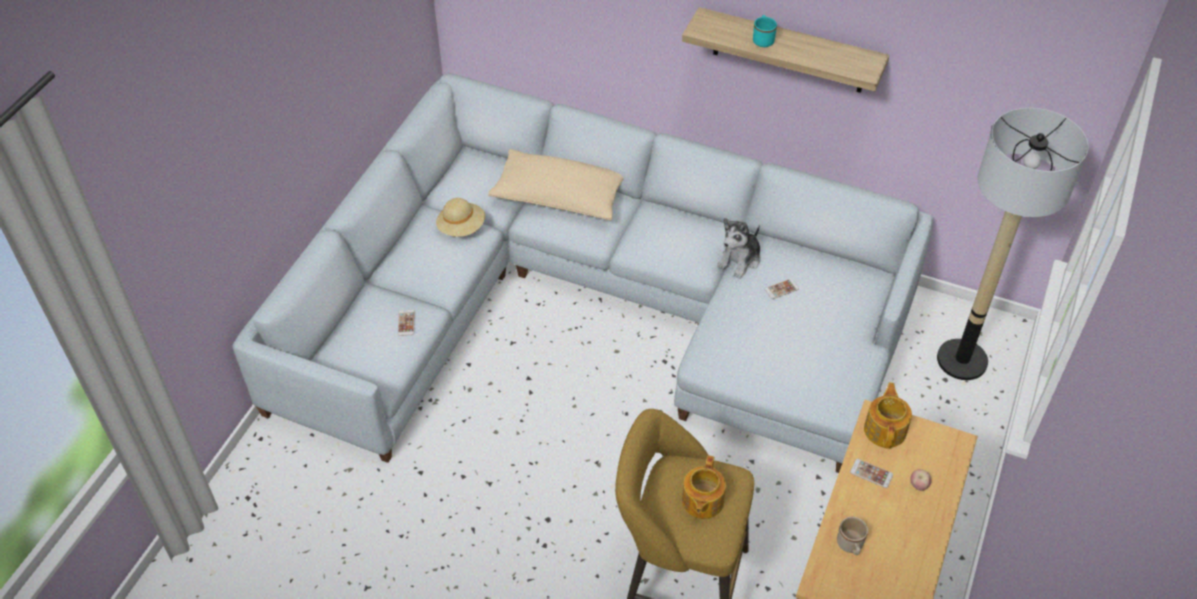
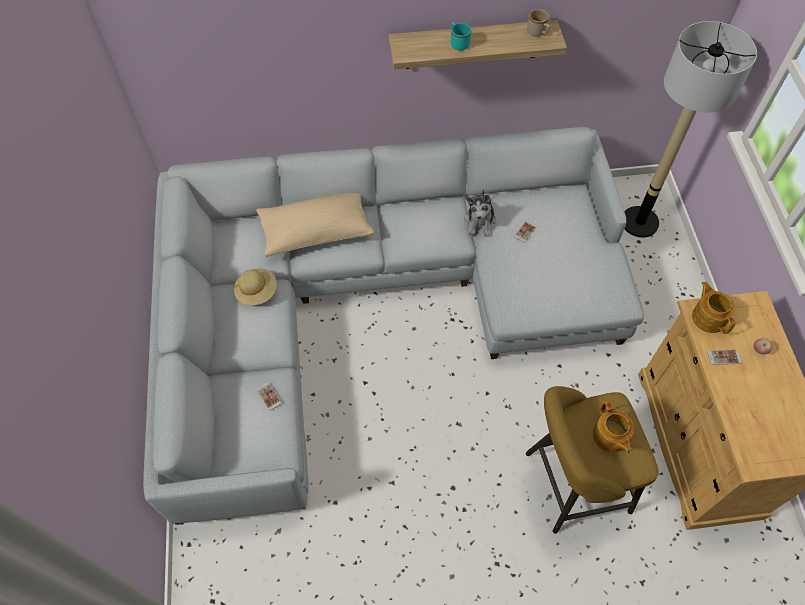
camera: 30 degrees left, 10 degrees up
beige mug [837,517,868,555] -> beige mug moved to [527,9,550,37]

